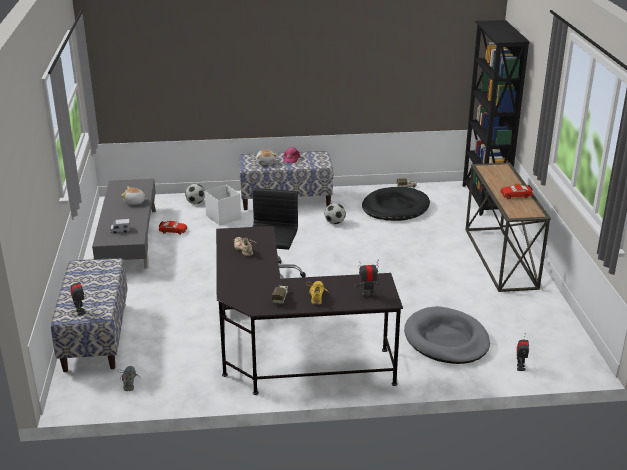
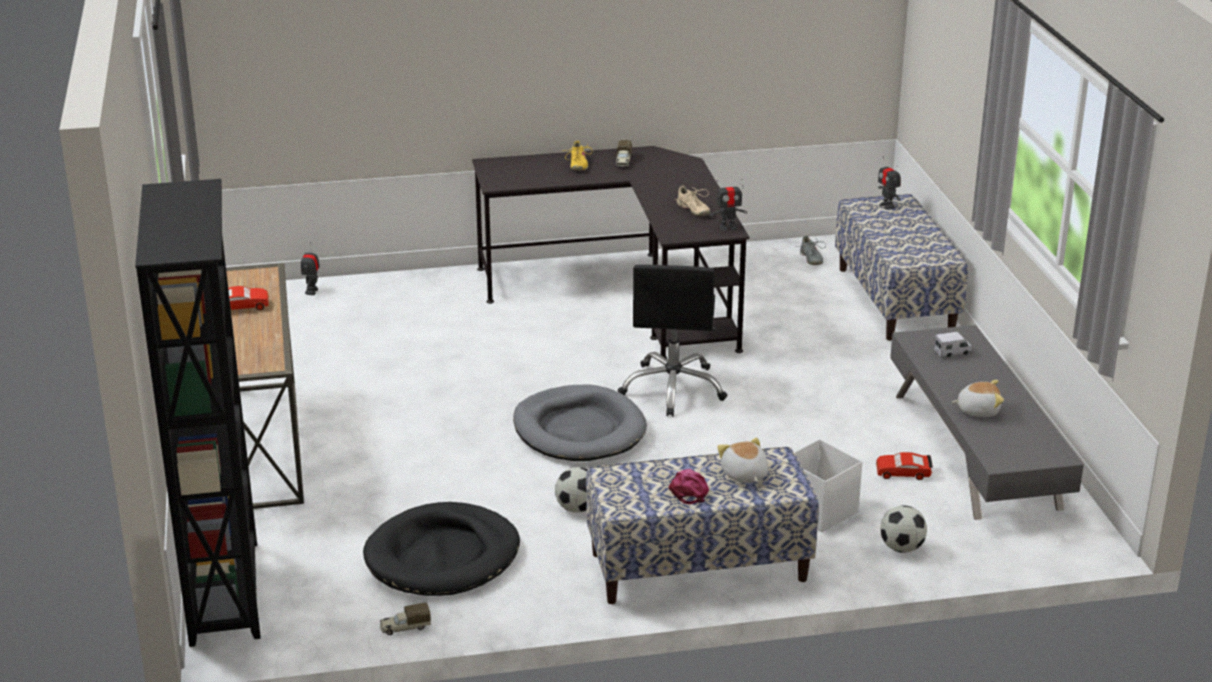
camera: 175 degrees right, 0 degrees up
toy robot [354,263,383,297] -> toy robot moved to [709,179,747,231]
grey dog bed [404,306,490,364] -> grey dog bed moved to [513,384,647,461]

